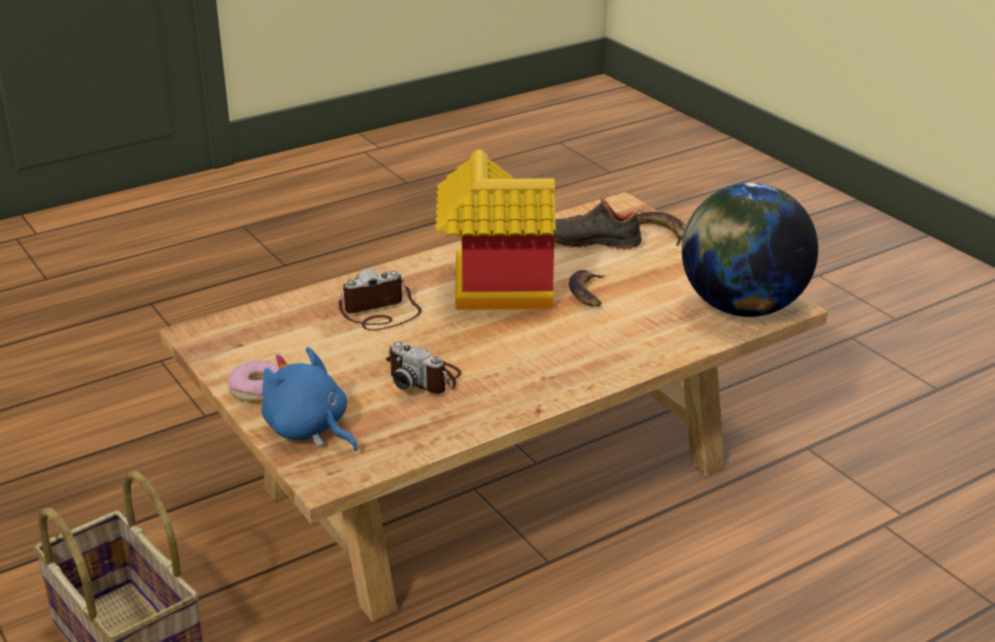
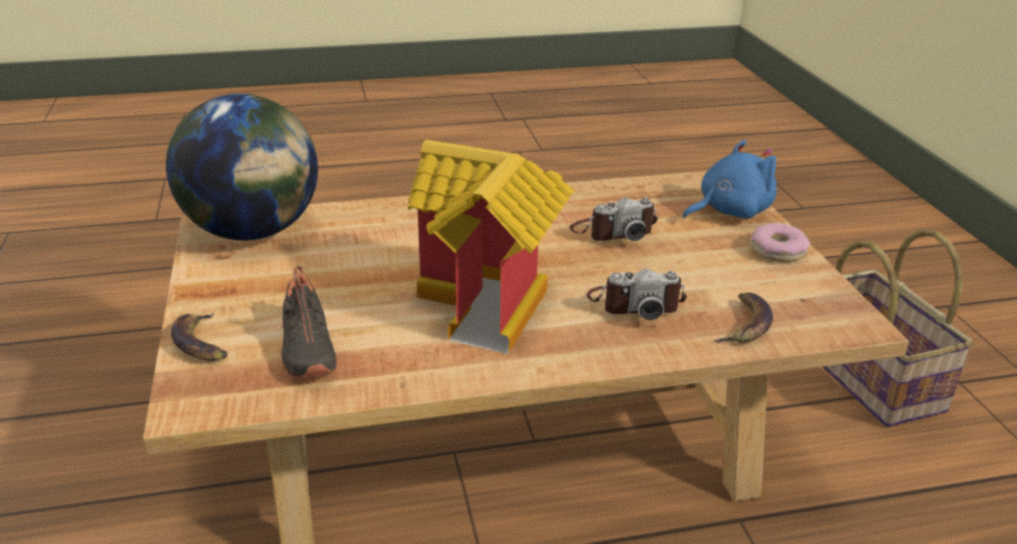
camera: 160 degrees left, 0 degrees up
blue plush toy [261,347,358,451] -> blue plush toy turned 90 degrees counterclockwise [683,140,777,219]
camera [386,341,462,394] -> camera turned 105 degrees clockwise [570,197,658,241]
black shoe [554,192,644,250] -> black shoe turned 45 degrees clockwise [281,266,337,378]
banana [569,270,605,306] -> banana moved to [714,293,773,343]

